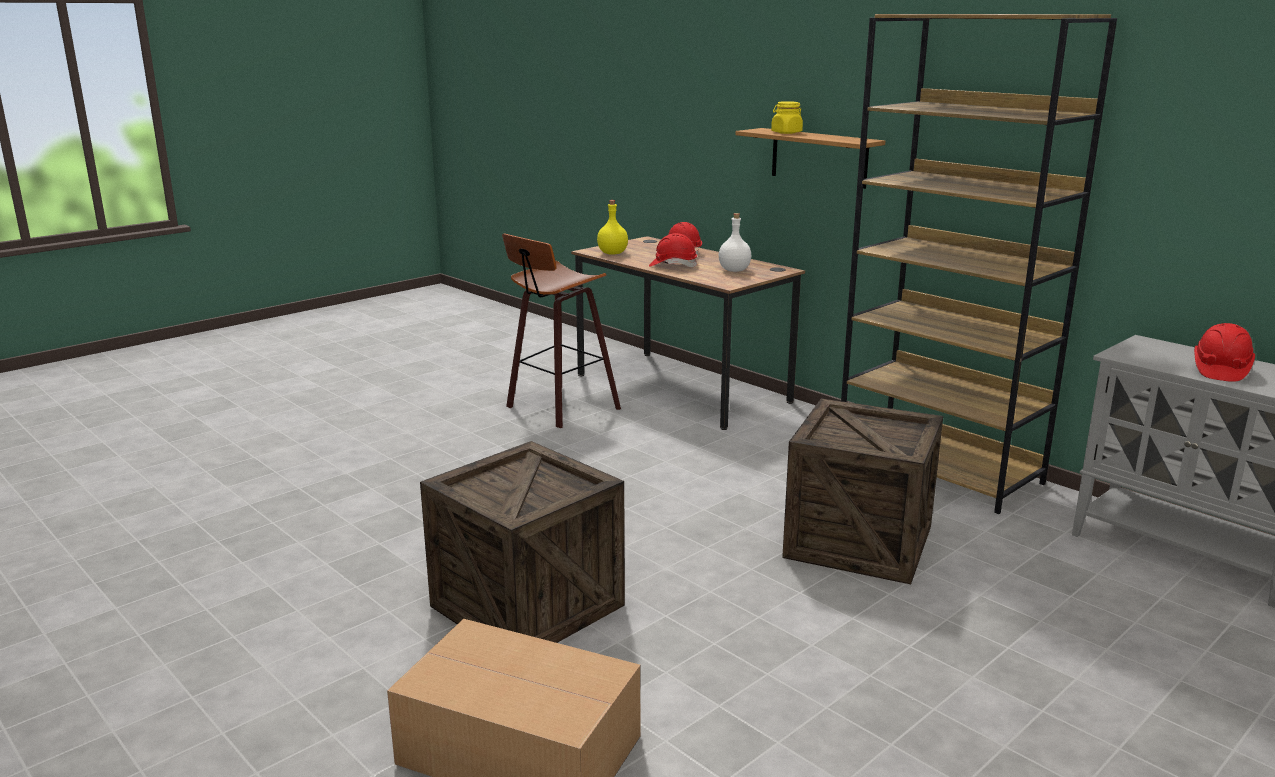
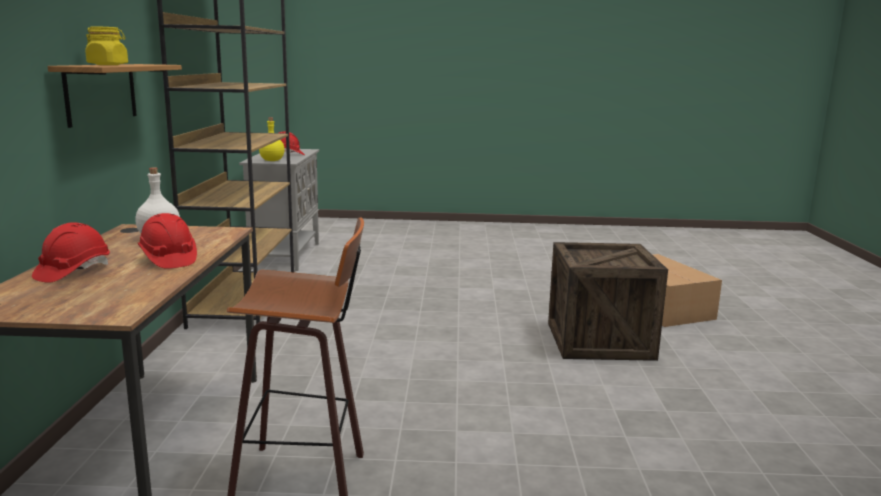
camera: 135 degrees left, 5 degrees down
yellow bottle [597,200,628,255] -> yellow bottle moved to [259,118,285,161]
crate [782,399,943,584] -> none

